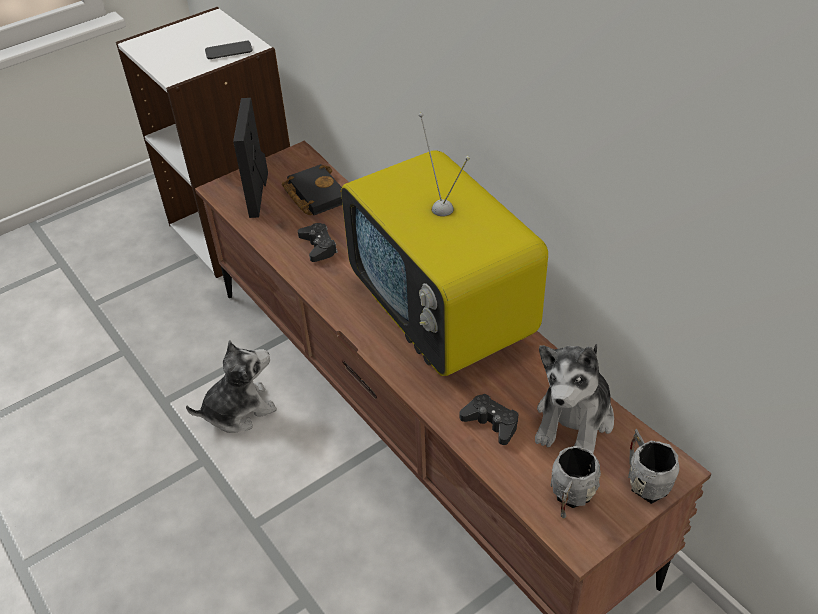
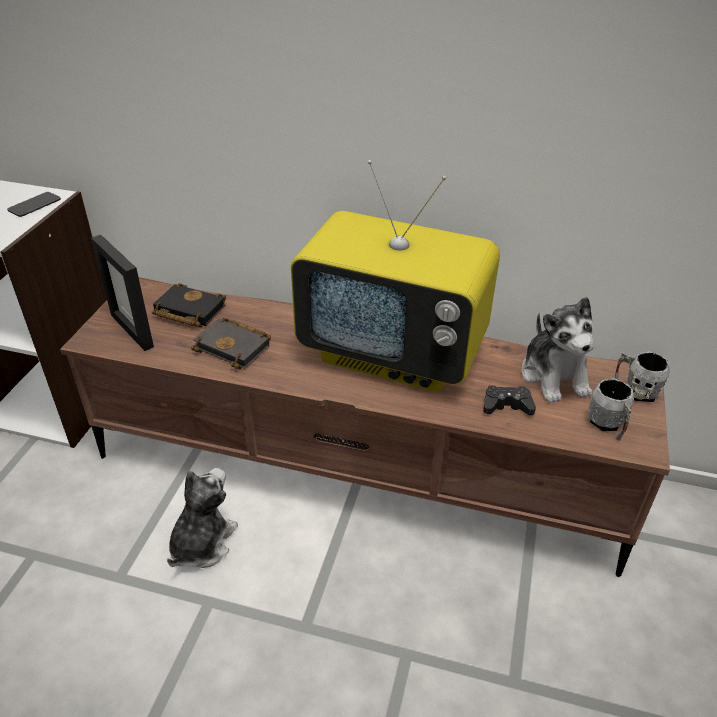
camera: 40 degrees left, 5 degrees down
black game controller [298,223,338,262] -> black book [191,318,271,369]

